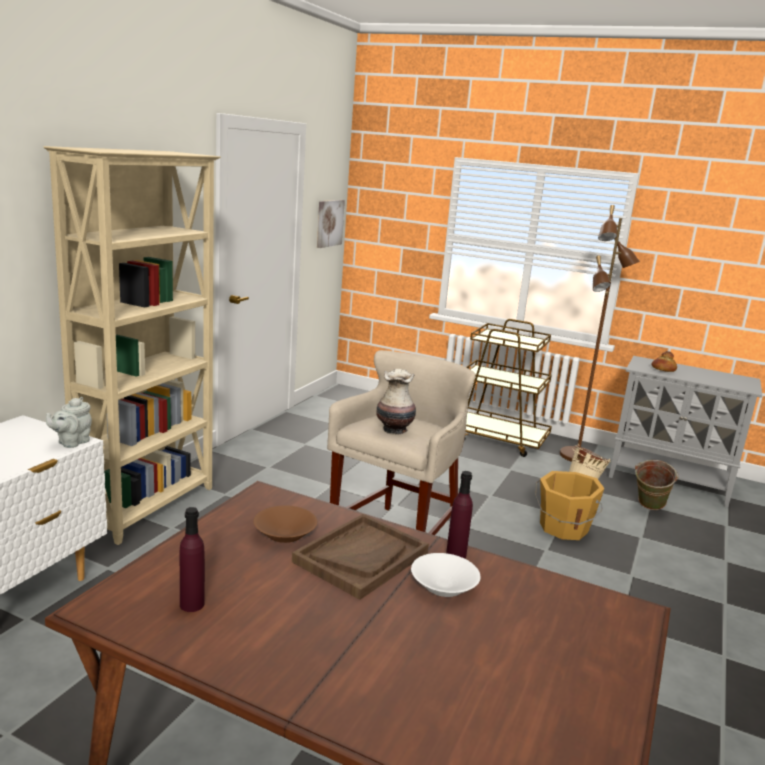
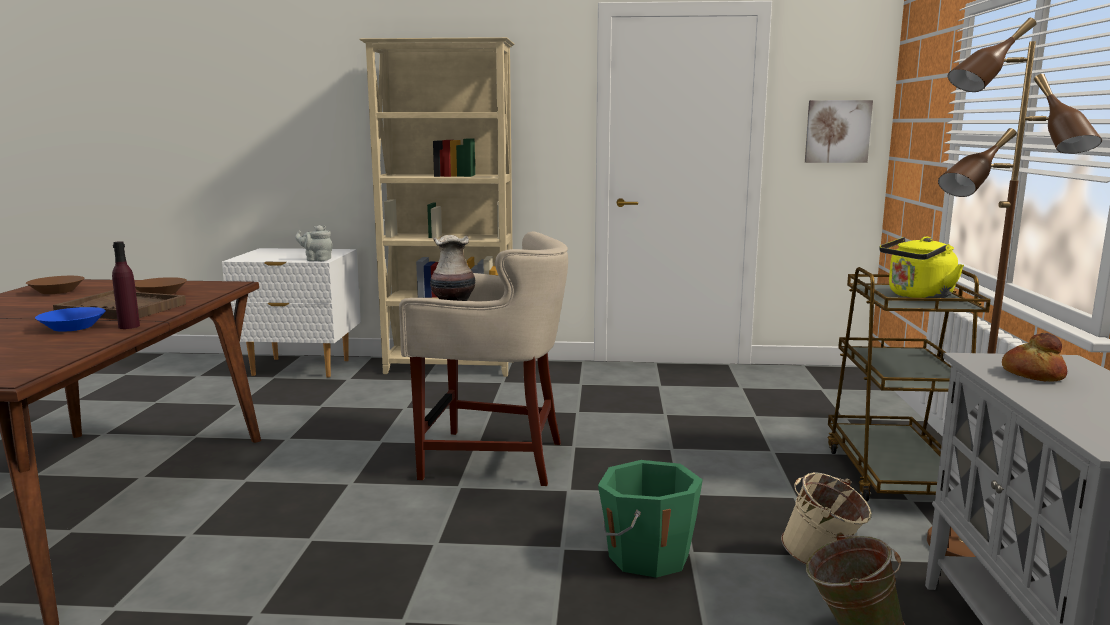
camera: 70 degrees right, 5 degrees down
purple bottle [180,507,205,612] -> brown bowl [26,276,84,294]
white bowl [411,553,480,597] -> blue bowl [35,307,106,332]
orange bucket [535,471,604,540] -> green bucket [598,460,703,578]
none -> yellow kettle [879,236,964,298]

